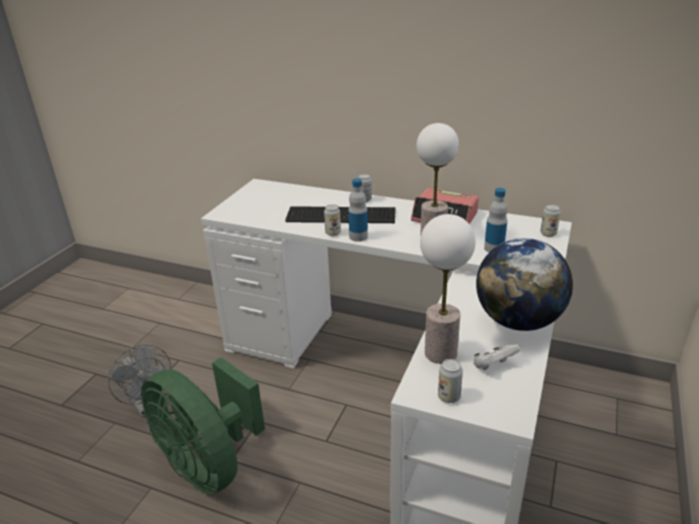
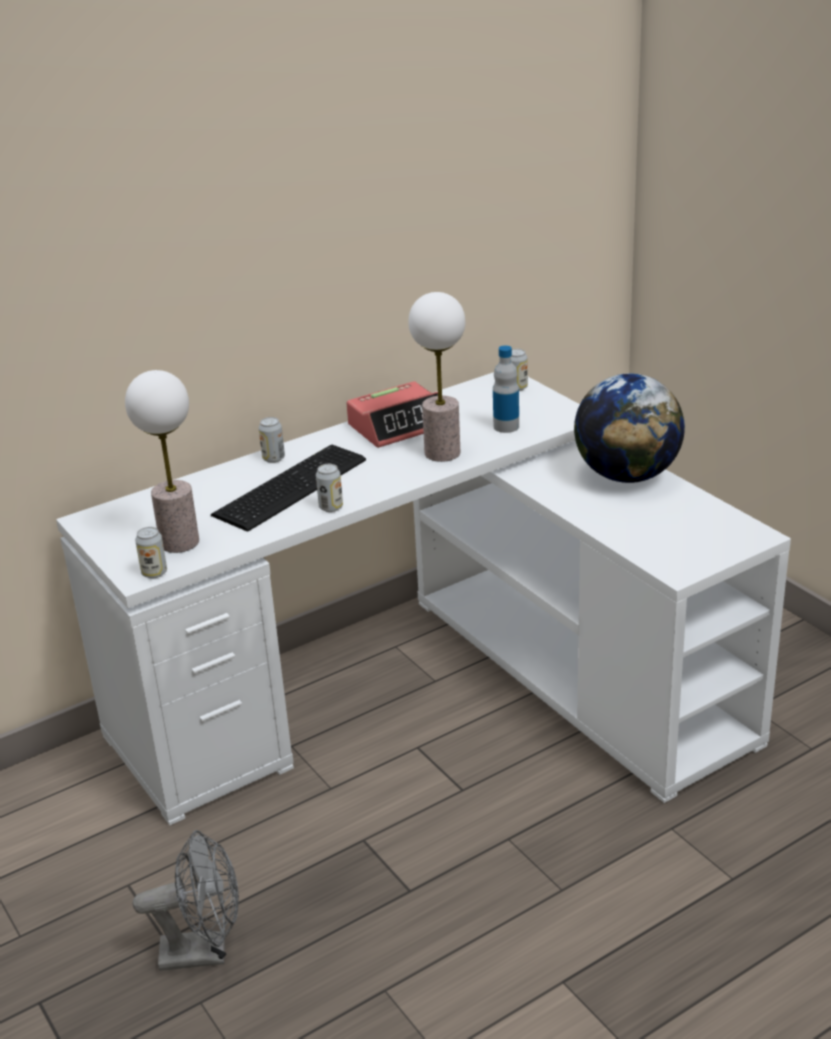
camera: 55 degrees left, 0 degrees up
green fan [141,357,265,495] -> none
bottle [348,178,368,242] -> none
table lamp [420,214,476,364] -> table lamp moved to [125,370,199,553]
can [438,359,463,403] -> can moved to [135,527,167,578]
white game controller [474,345,521,370] -> none

